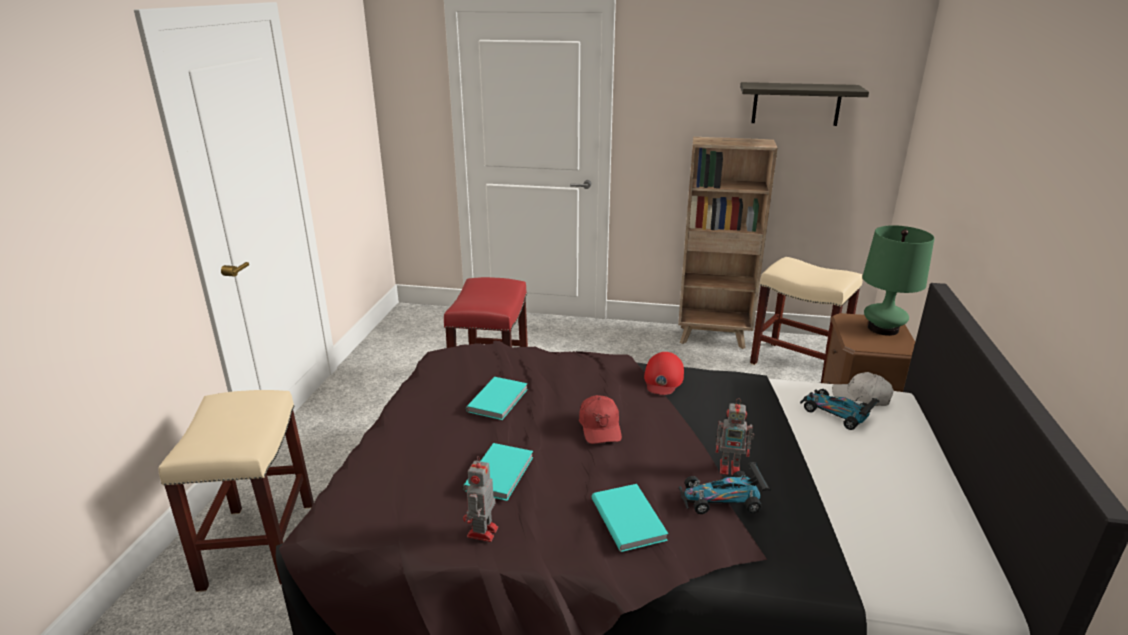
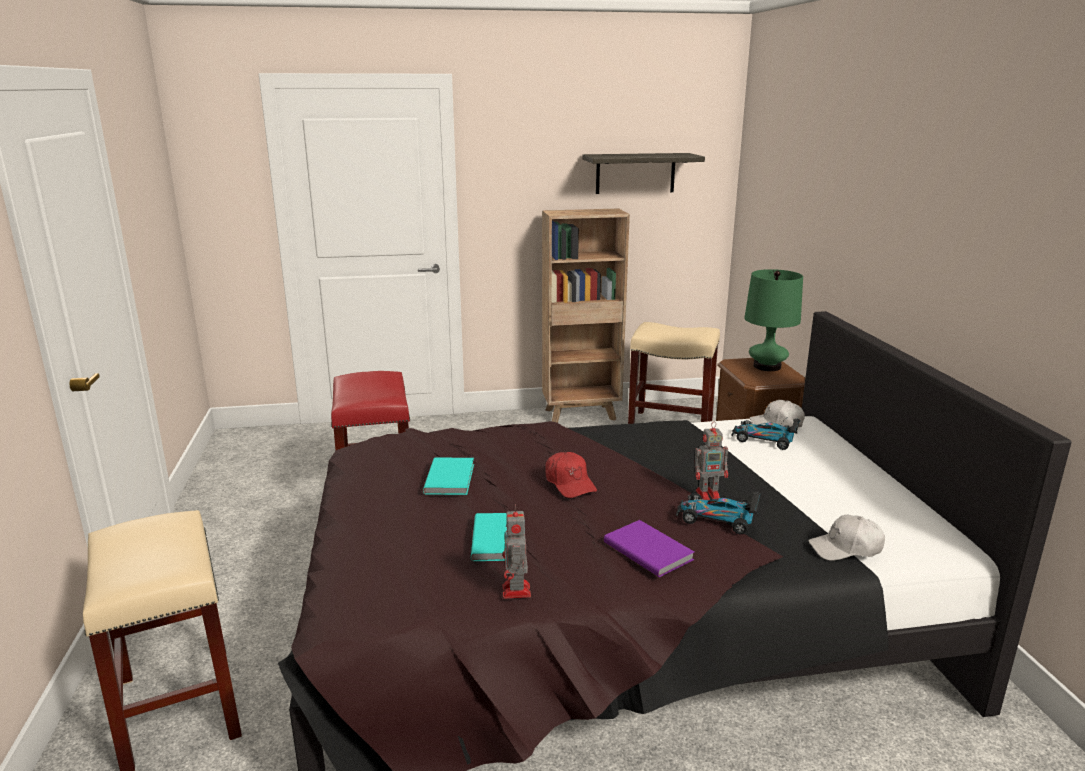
camera: 20 degrees left, 5 degrees down
turquoise book [592,484,668,552] -> purple book [604,520,694,577]
red cap [644,352,684,395] -> none
toy car [679,462,771,514] -> toy car turned 45 degrees clockwise [676,492,761,534]
none -> white cap [808,515,885,561]

